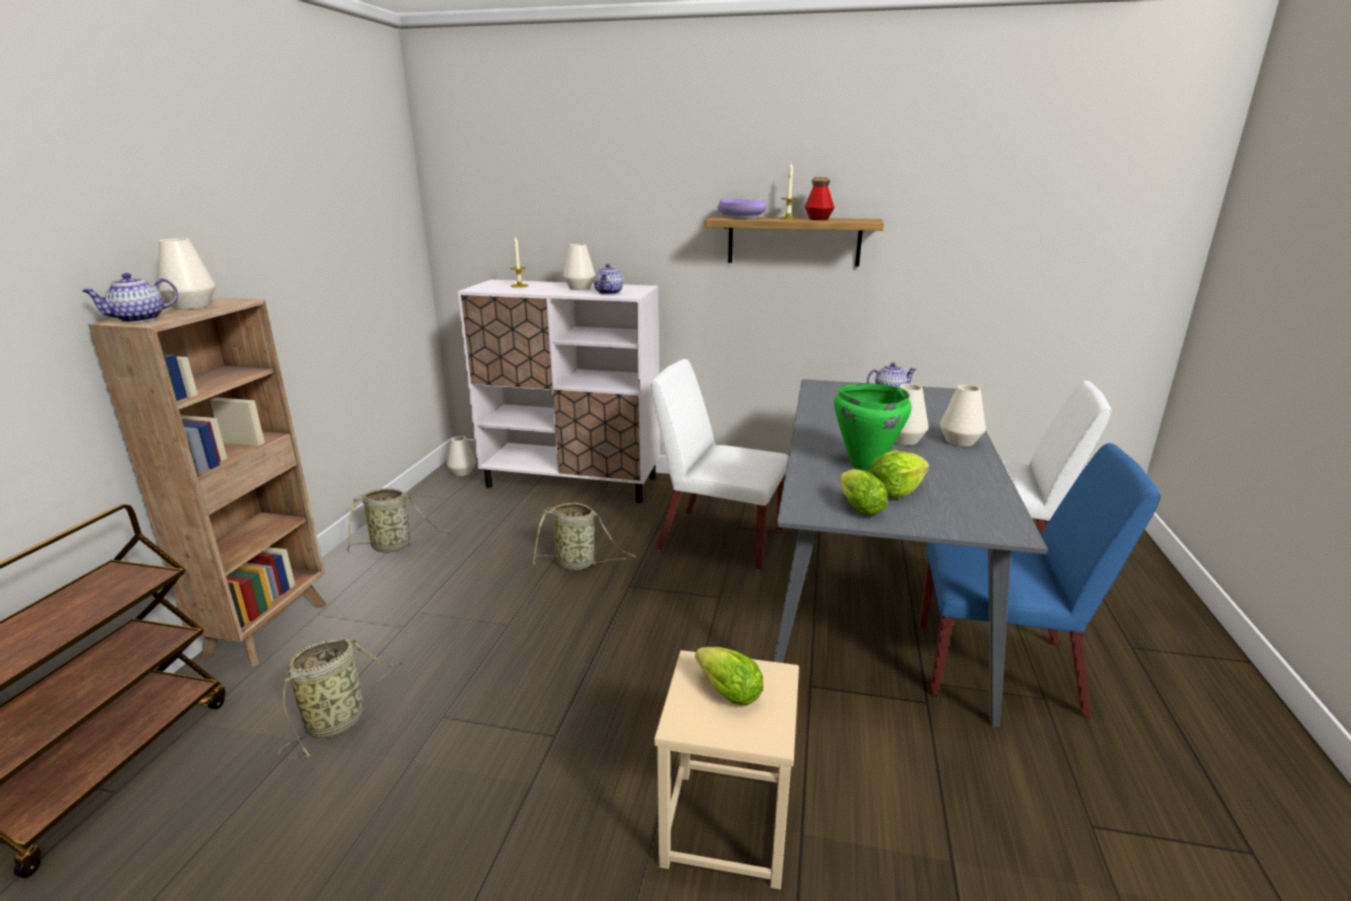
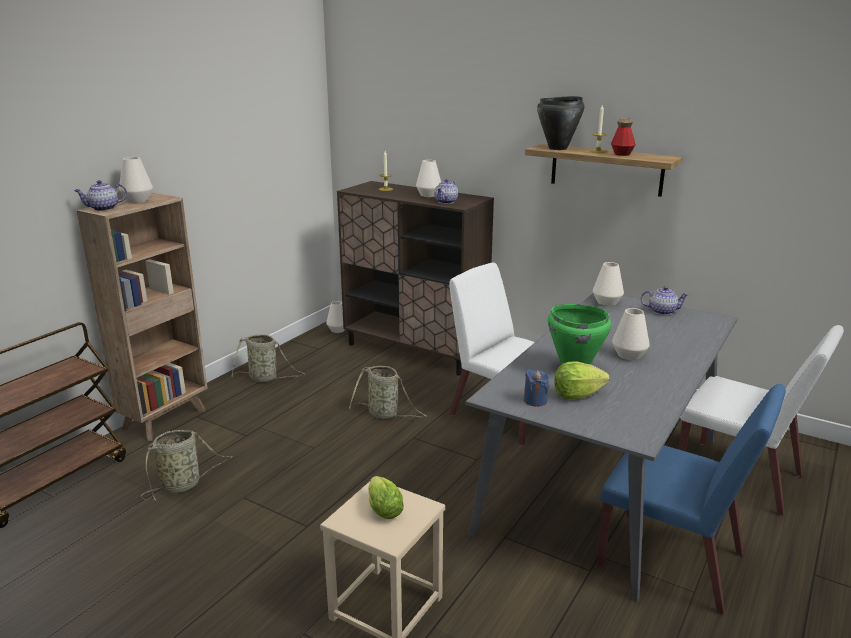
camera: 20 degrees right, 0 degrees up
white cabinet [457,280,660,503] -> brown cabinet [337,181,494,376]
purple bowl [718,198,767,219] -> black cooking pot [537,96,584,150]
lettuce [840,469,888,515] -> blue candle [524,369,549,407]
white vase [940,385,986,446] -> white vase moved to [593,262,624,306]

